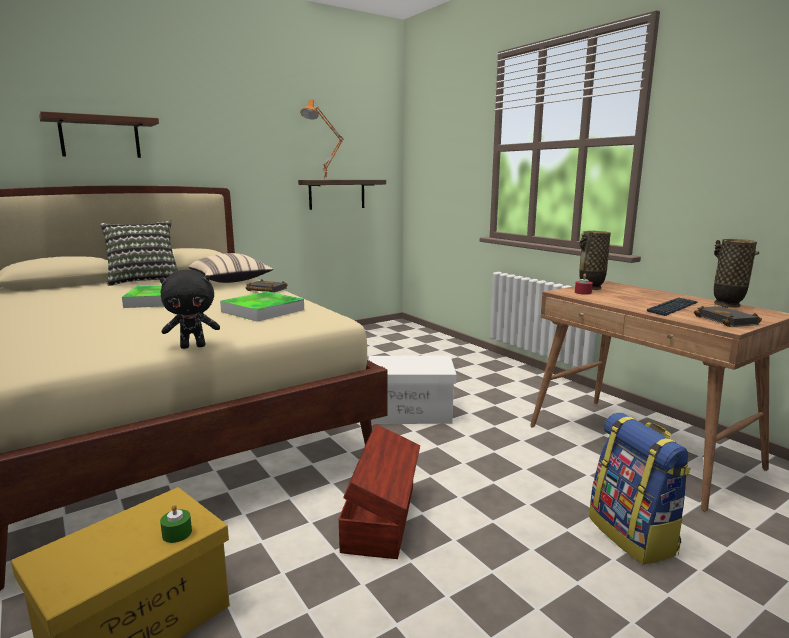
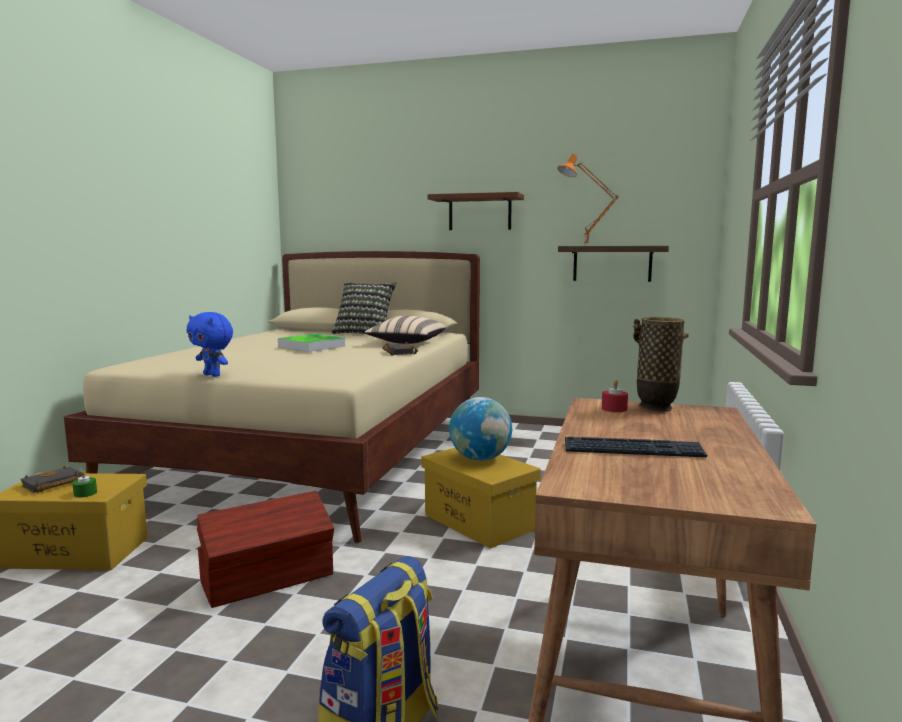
camera: 50 degrees right, 5 degrees down
brown shelf [39,111,159,158] -> brown shelf moved to [427,192,524,230]
black plush toy [160,270,220,349] -> blue plush toy [187,312,233,377]
tray [220,291,304,322] -> none
white storage box [368,356,457,424] -> yellow storage box [421,448,541,549]
black book [694,305,762,327] -> black book moved to [21,466,82,493]
vase [714,239,759,307] -> none
none -> globe [449,397,512,461]

